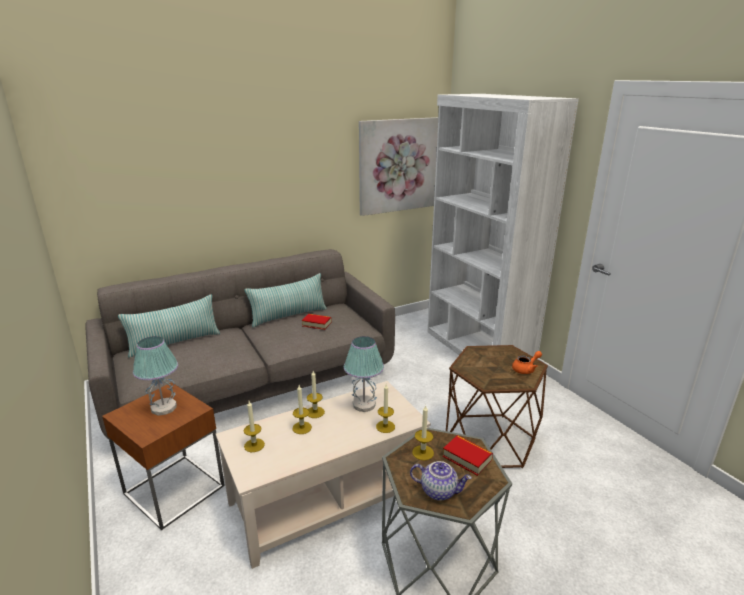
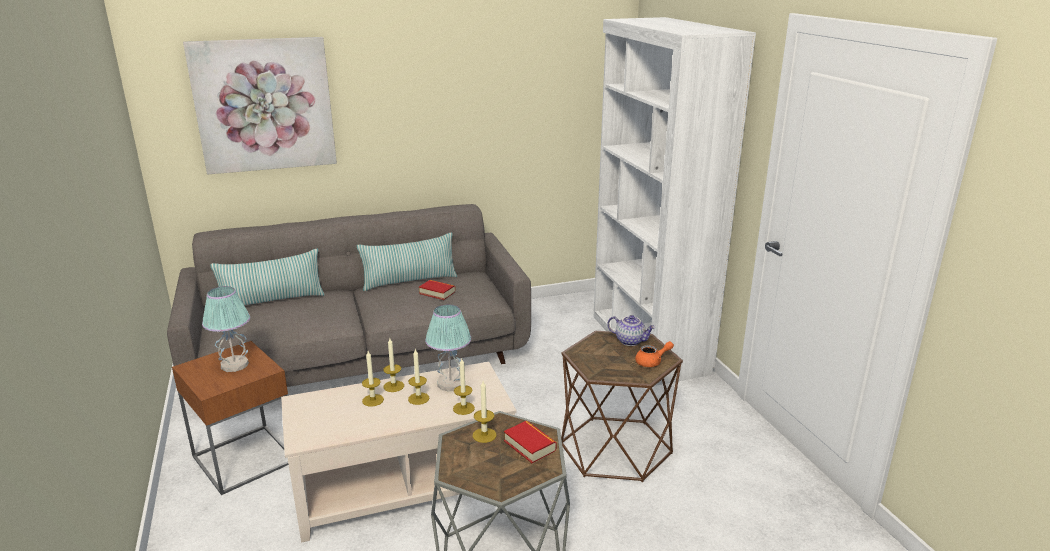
camera: 10 degrees right, 0 degrees up
candle [244,401,265,452] -> candle moved to [408,349,430,405]
picture [359,117,438,216] -> picture moved to [183,37,337,174]
teapot [410,461,472,501] -> teapot moved to [607,315,655,346]

